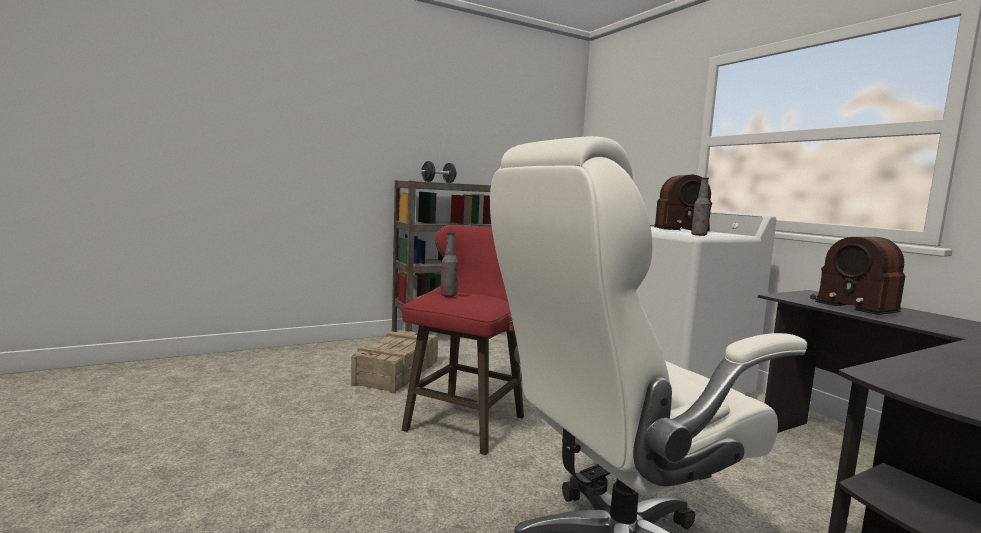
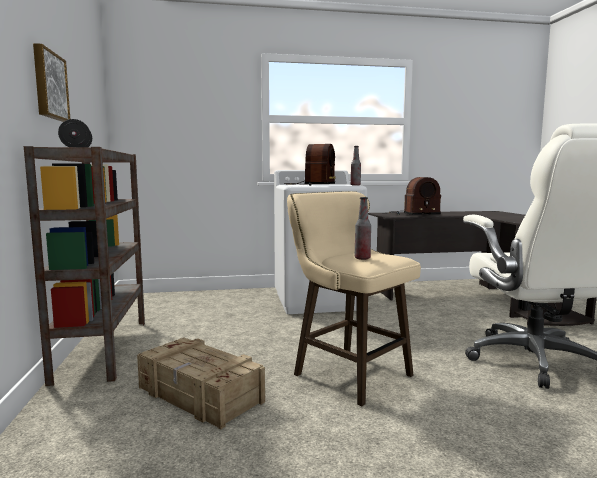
camera: 70 degrees left, 0 degrees up
red stool [402,225,524,455] -> beige stool [287,191,421,407]
none -> picture [33,43,70,122]

